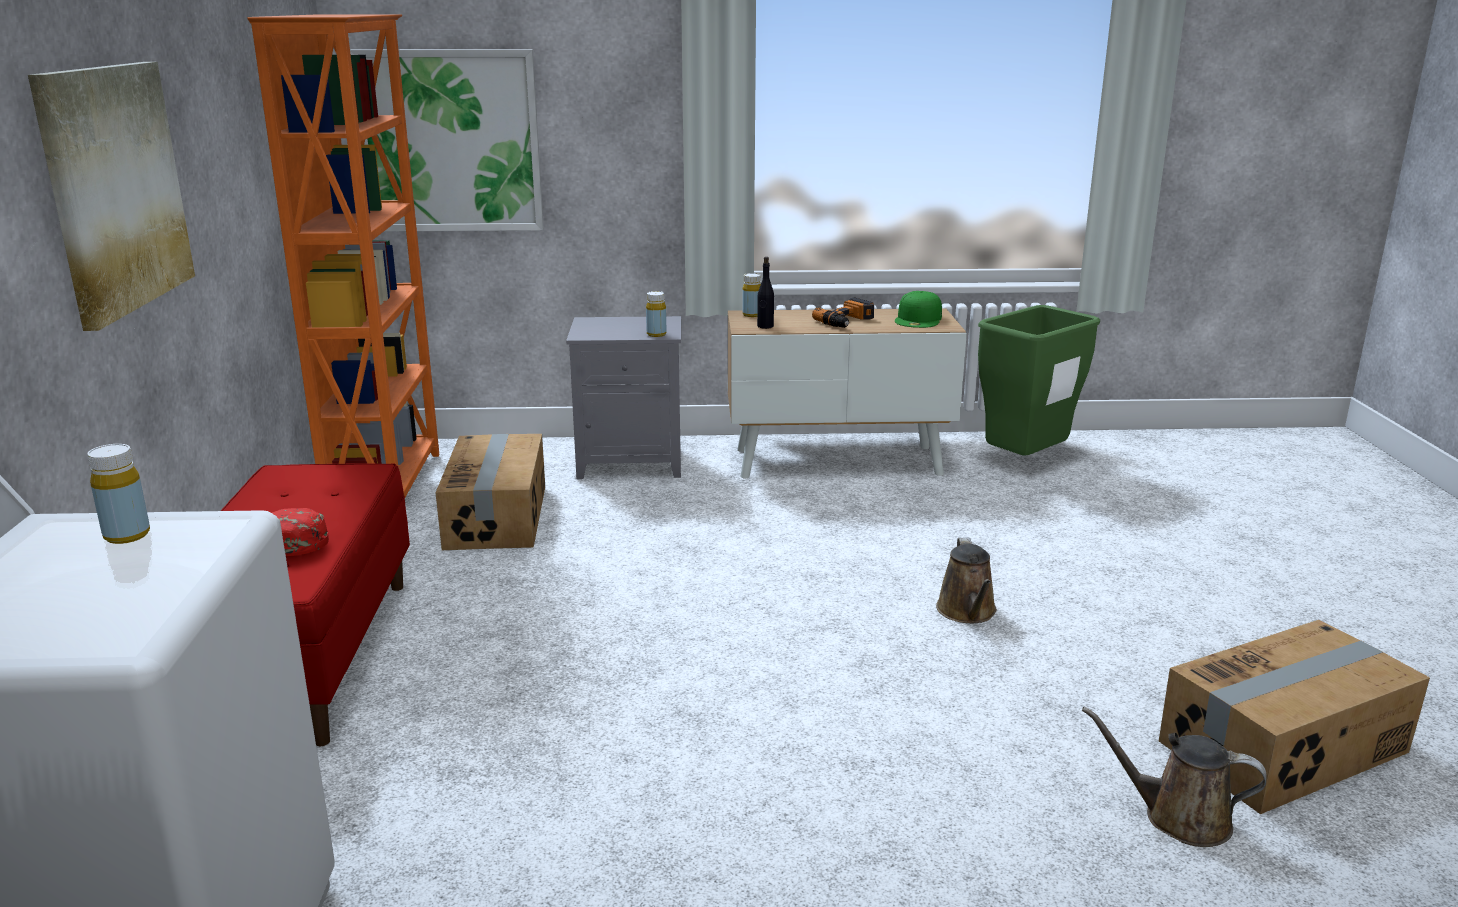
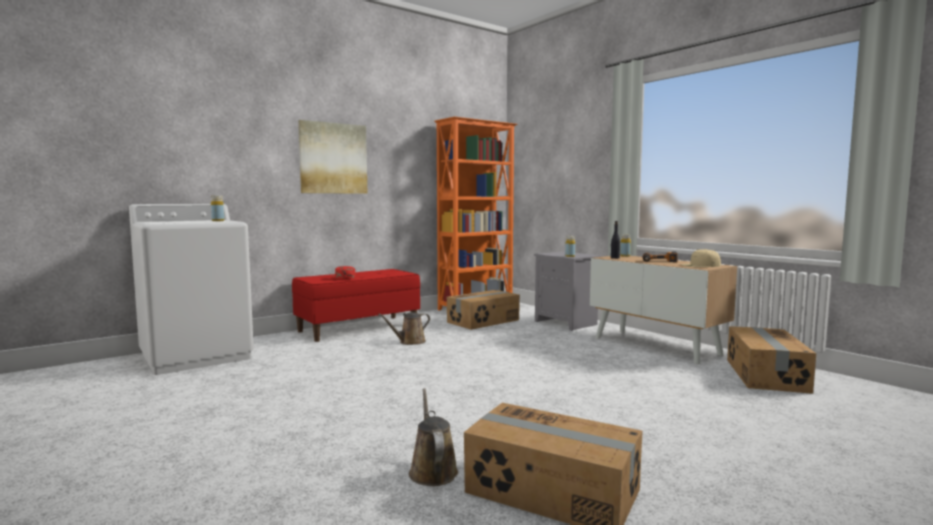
camera: 55 degrees right, 15 degrees down
picture [350,49,544,232] -> none
green cap [895,291,942,328] -> beige cap [681,249,721,267]
brown watering can [936,537,997,623] -> brown watering can moved to [378,312,430,345]
green trash can [978,305,1100,456] -> cardboard box [727,326,816,394]

